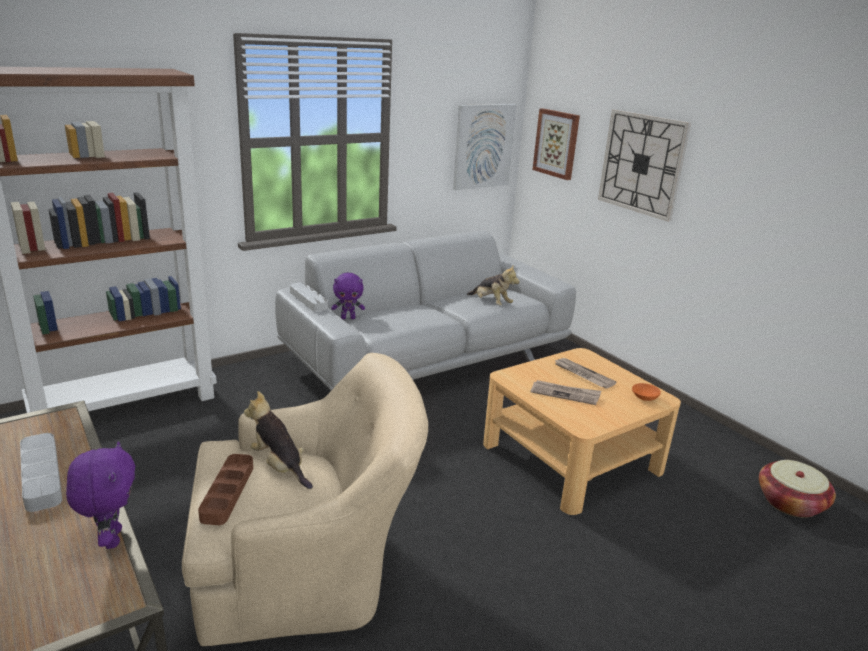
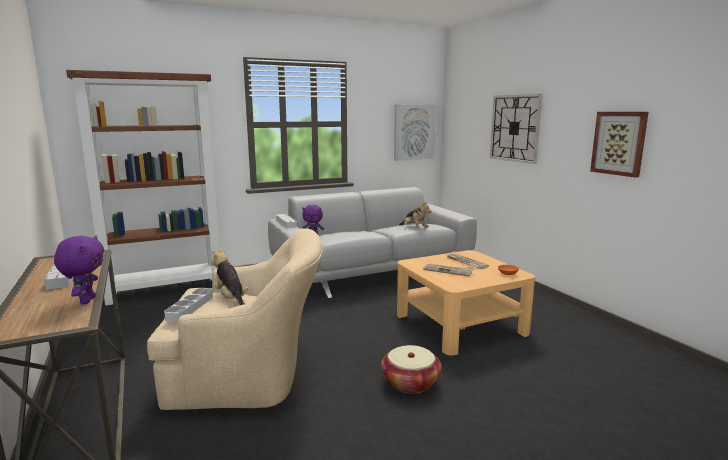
camera: 10 degrees right, 10 degrees down
brown tray [198,454,253,525] -> grey tray [164,288,213,322]
picture [532,109,580,180] -> picture moved to [590,112,648,178]
basket [759,460,836,518] -> basket moved to [381,345,442,393]

